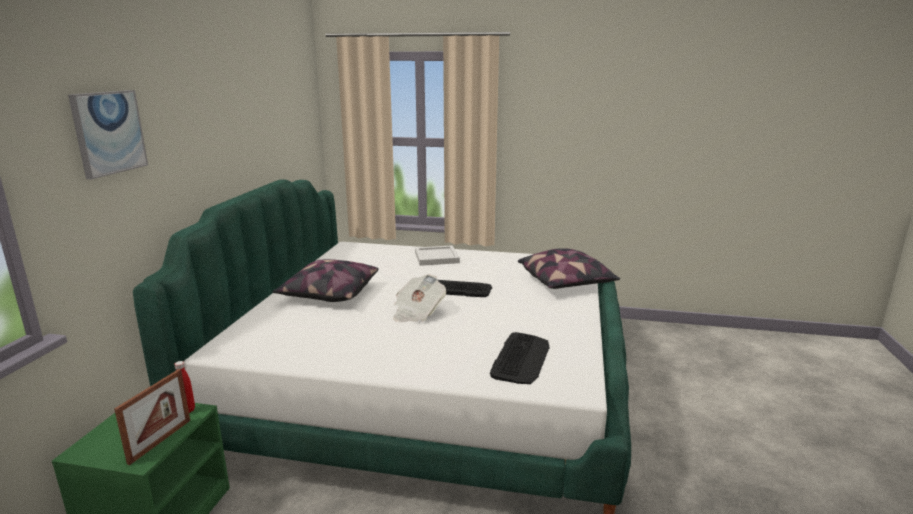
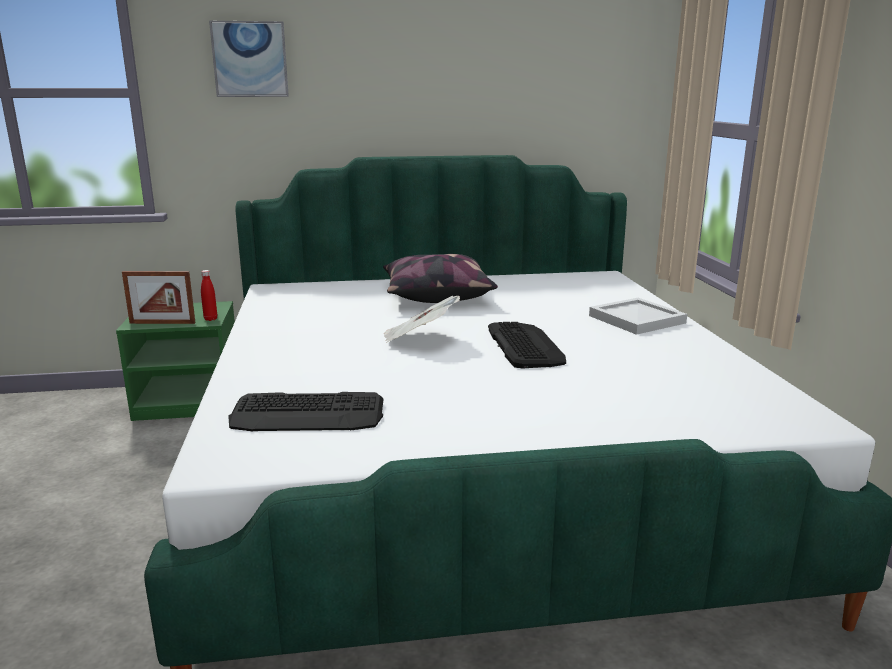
camera: 70 degrees right, 0 degrees up
pillow [518,248,620,289] -> none

